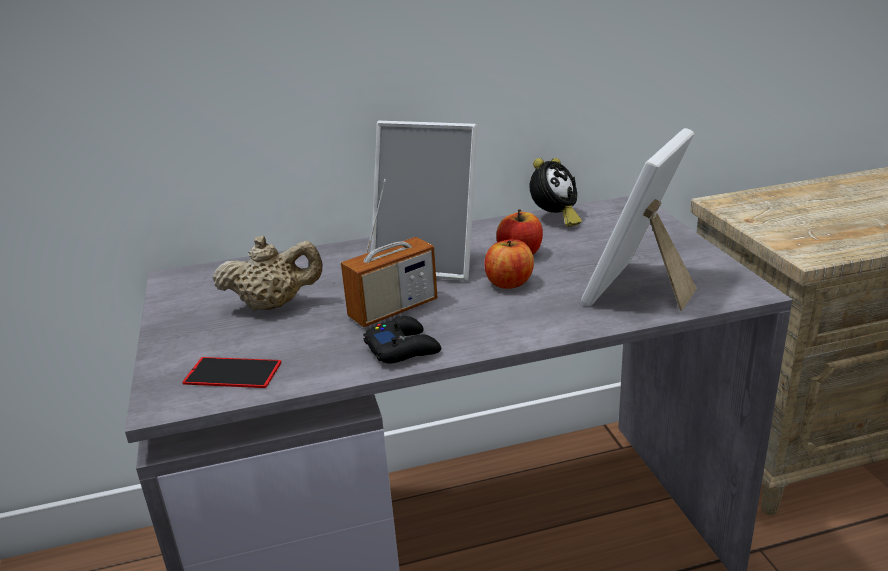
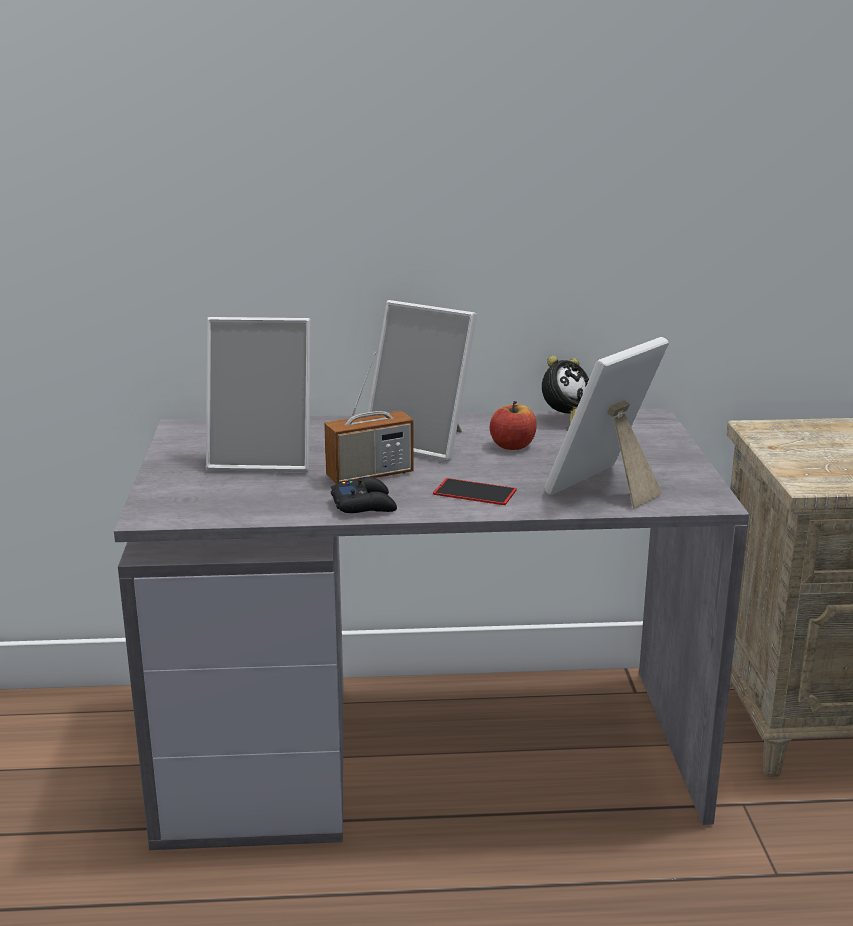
camera: 10 degrees right, 5 degrees down
phone [182,357,282,388] -> phone moved to [433,478,517,505]
beige teapot [212,236,323,311] -> picture frame [206,317,311,472]
apple [484,239,534,289] -> none

